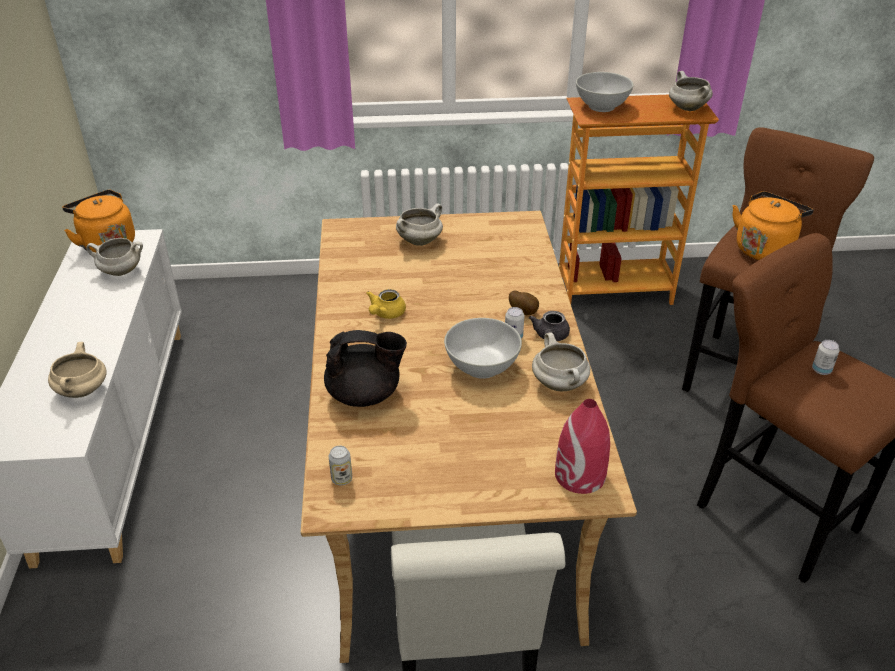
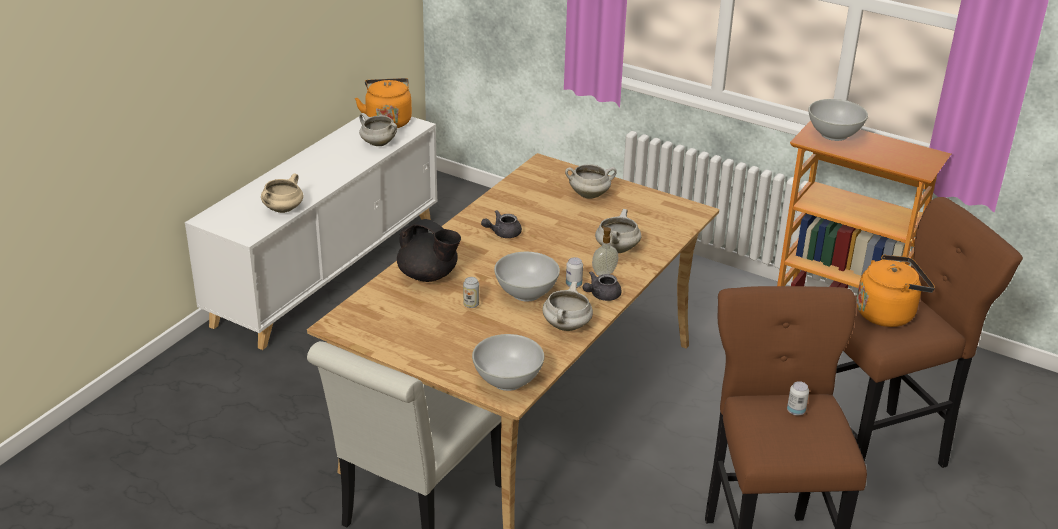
camera: 35 degrees right, 5 degrees down
can [329,446,352,486] -> can moved to [463,277,479,308]
yellow teapot [366,289,406,319] -> grey teapot [481,210,522,238]
potato [509,290,539,315] -> soap dispenser [592,226,618,276]
red vase [555,399,610,494] -> white bowl [472,334,544,391]
white cooking pot [669,71,713,111] -> white cooking pot moved to [595,209,641,253]

